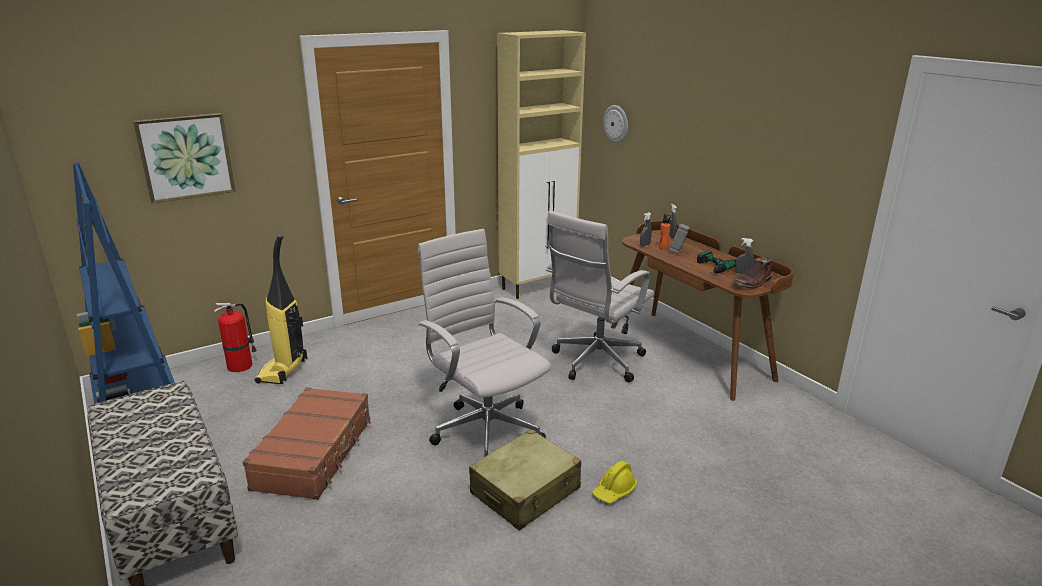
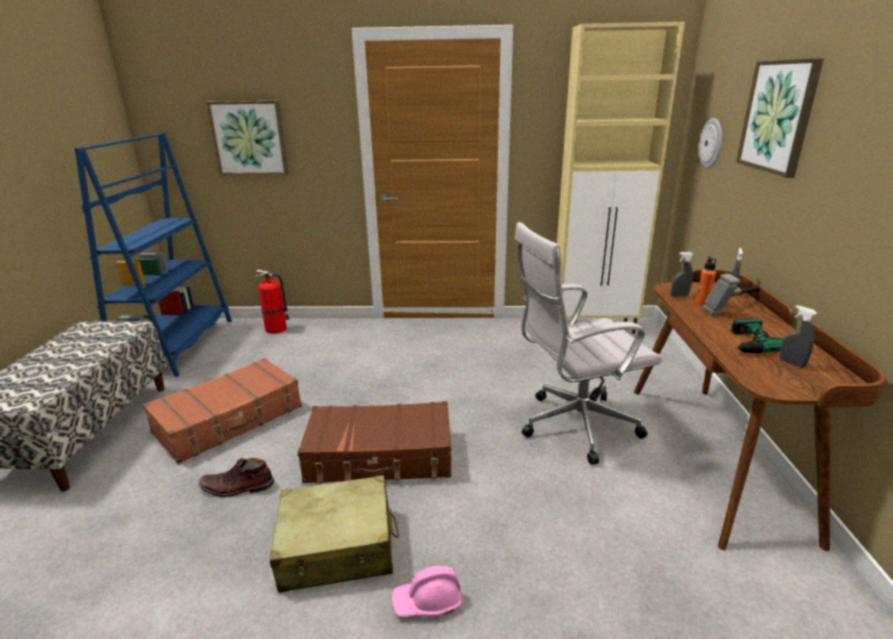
camera: 35 degrees right, 0 degrees up
vacuum cleaner [255,234,307,384] -> none
white office chair [418,229,551,457] -> brown suitcase [297,401,452,483]
yellow hard hat [592,461,637,503] -> pink hard hat [392,566,462,617]
brown boot [732,257,772,289] -> brown boot moved to [199,458,274,497]
none -> picture [736,58,824,178]

